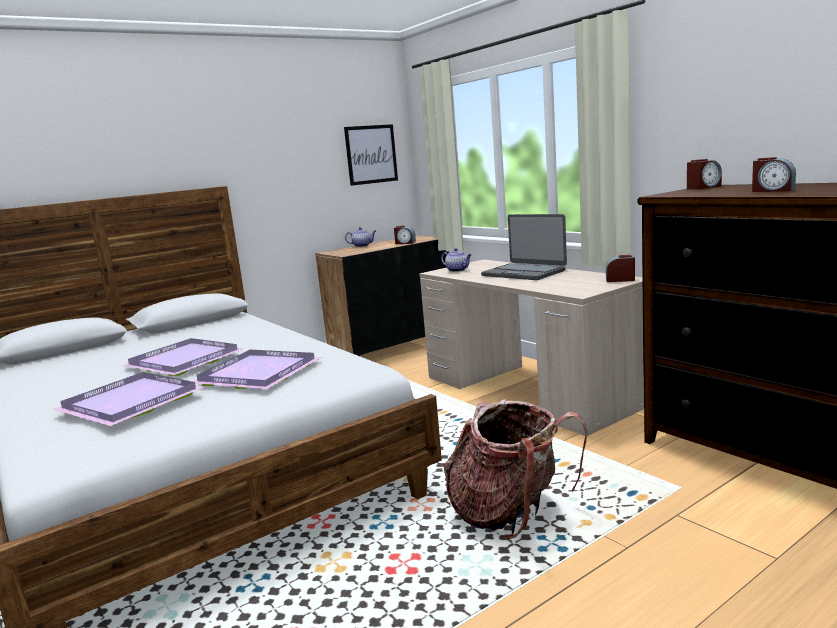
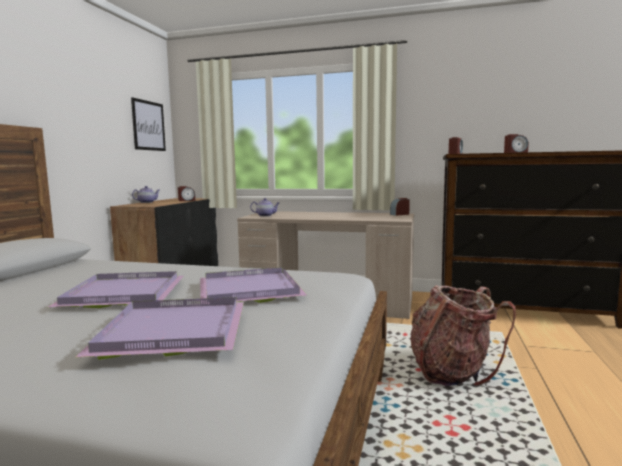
camera: 40 degrees left, 5 degrees down
laptop [481,214,567,280] -> none

